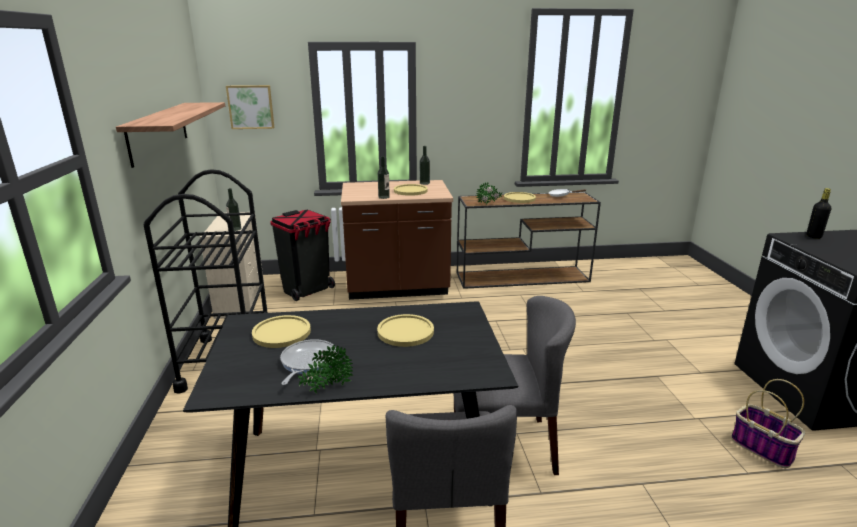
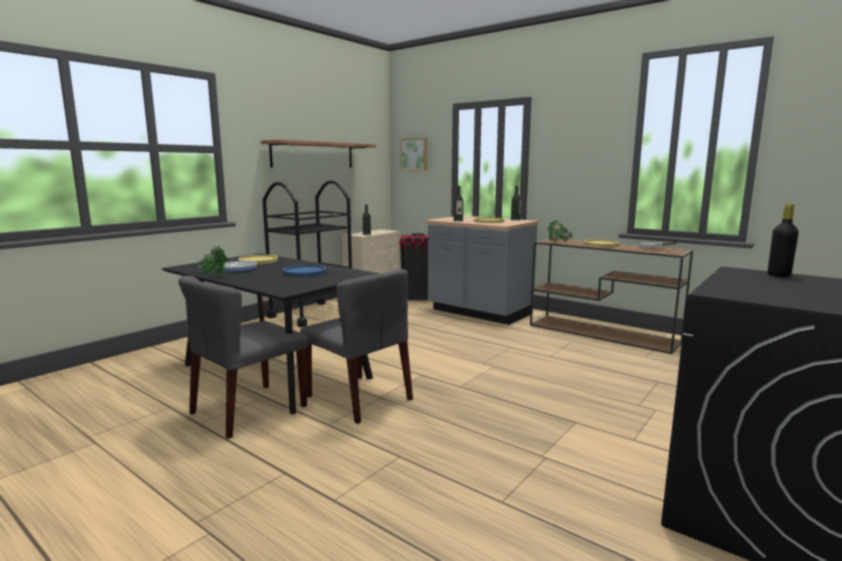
camera: 45 degrees right, 10 degrees down
brown counter [341,180,453,300] -> grey counter [425,216,538,325]
yellow plate [377,314,434,347] -> blue plate [283,265,327,277]
basket [731,379,805,468] -> none

